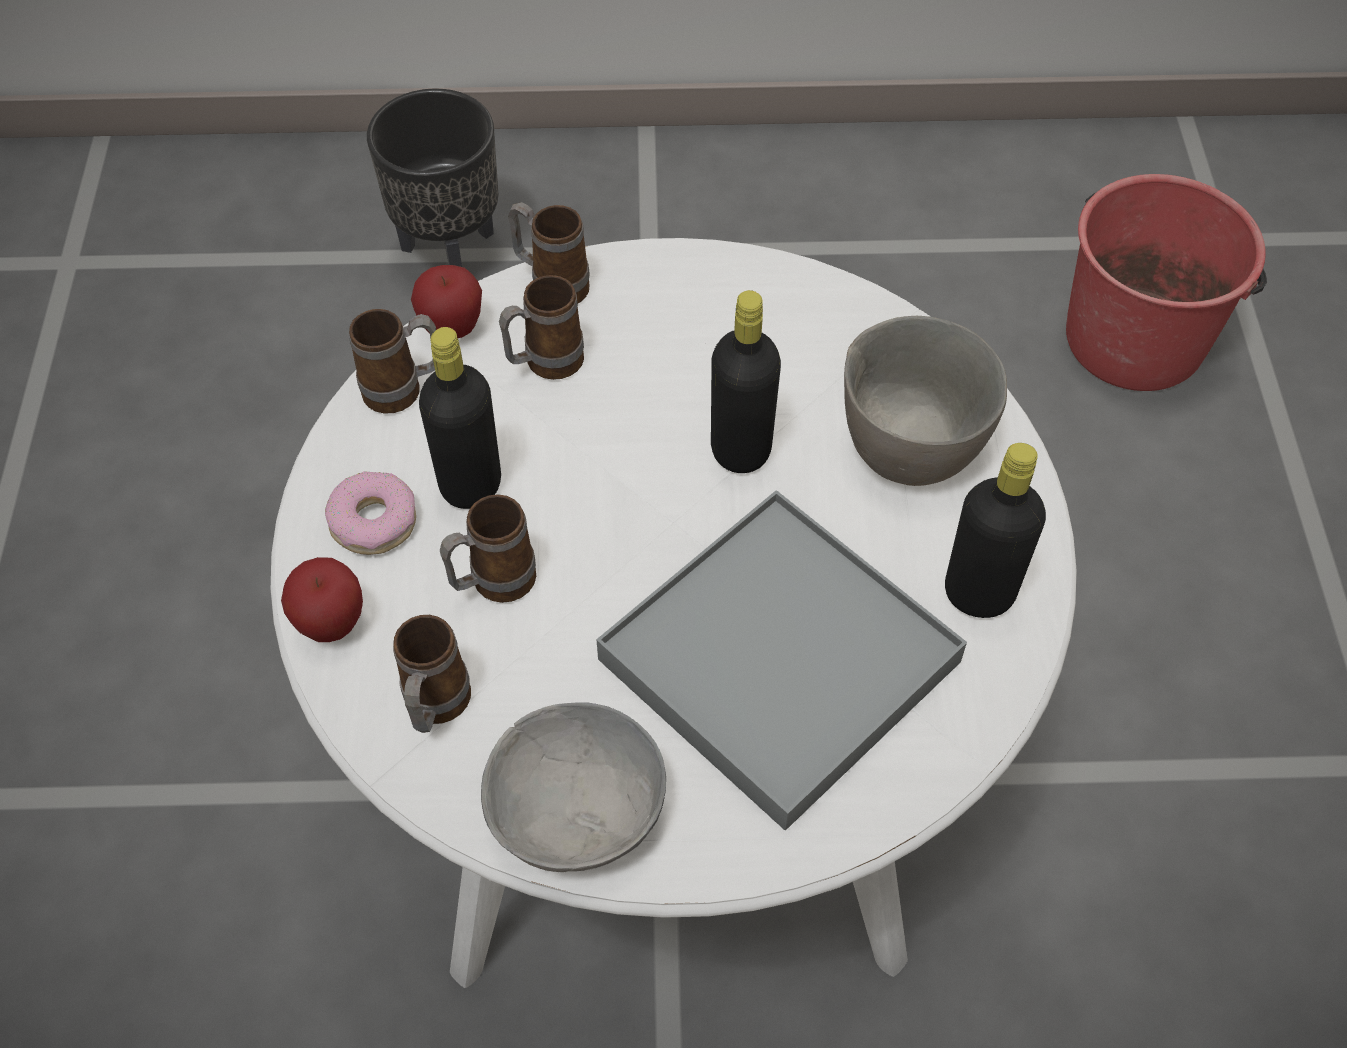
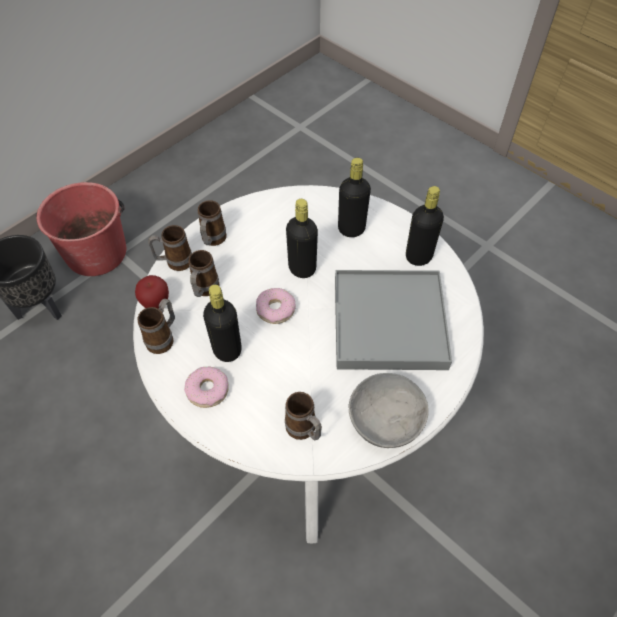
camera: 45 degrees left, 0 degrees up
apple [281,557,363,642] -> none
mug [440,494,536,603] -> mug moved to [198,200,227,246]
grey bowl [844,316,1007,486] -> black bottle [338,158,371,237]
red bucket [1066,174,1267,391] -> red bucket moved to [36,182,126,276]
none -> donut [256,288,296,324]

